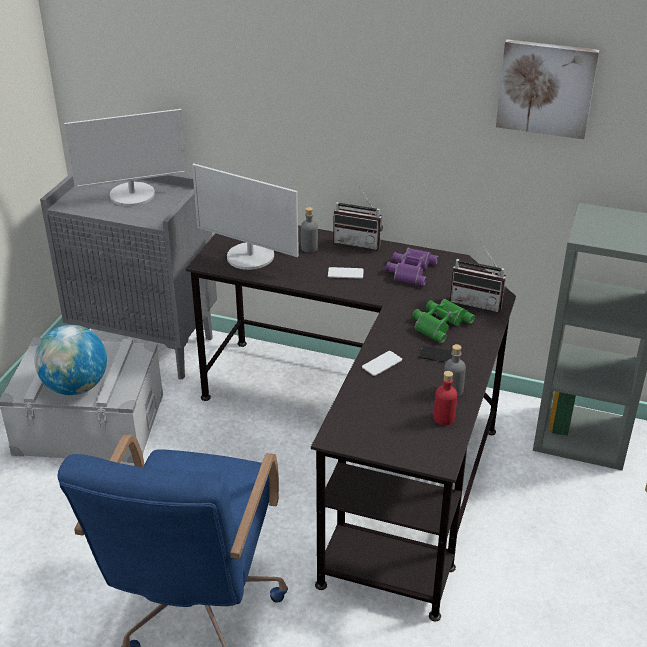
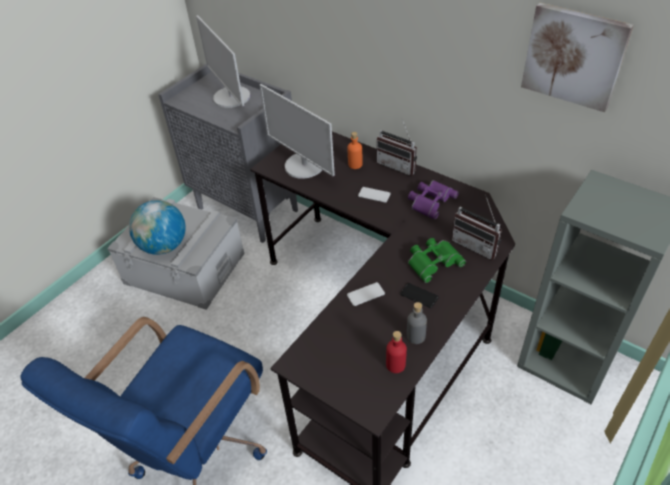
camera: 20 degrees right, 10 degrees up
monitor [64,109,187,206] -> monitor turned 60 degrees clockwise [196,15,250,108]
grey bottle [301,207,318,252] -> orange bottle [348,132,363,169]

